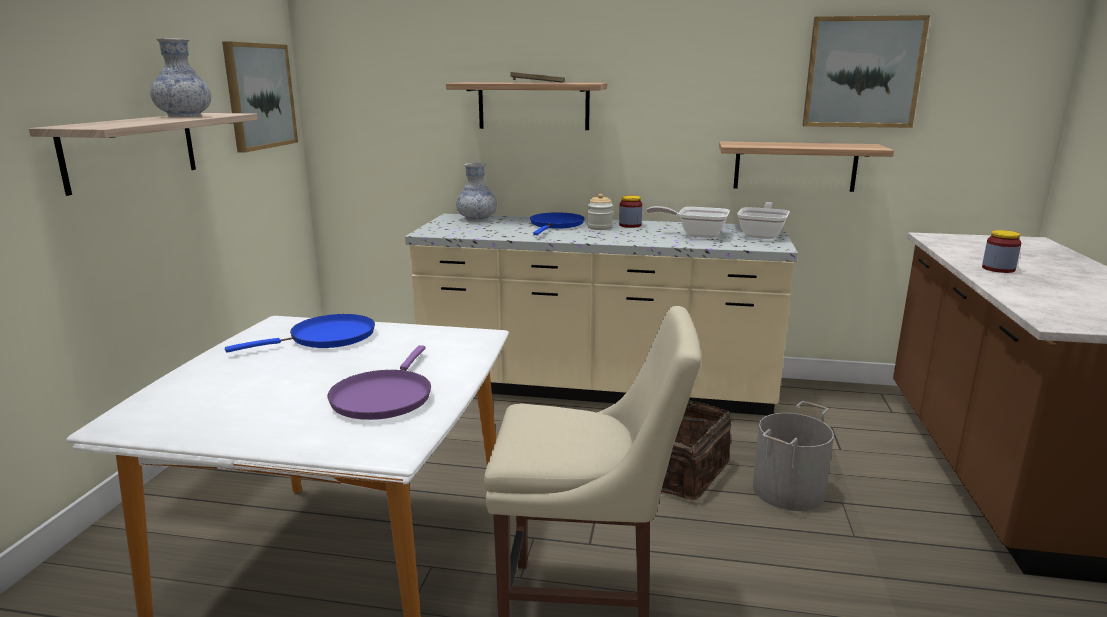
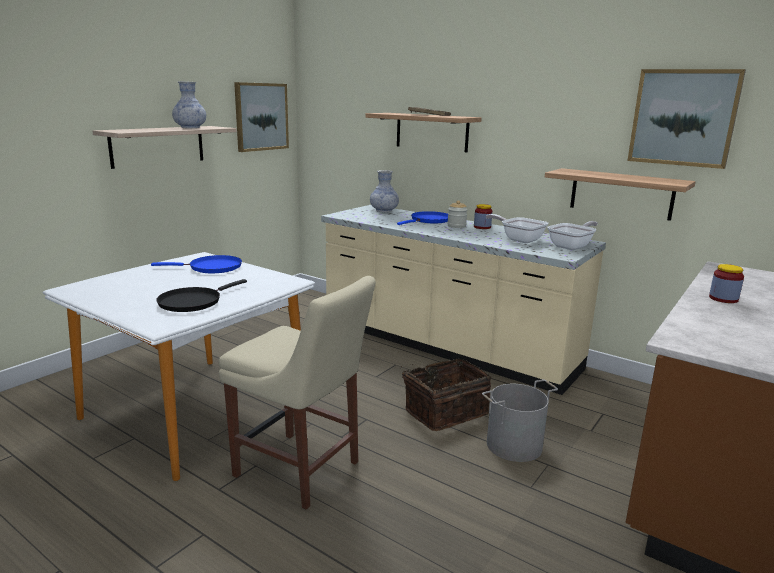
camera: 25 degrees right, 0 degrees up
purple frying pan [327,345,431,420] -> black frying pan [156,279,247,312]

